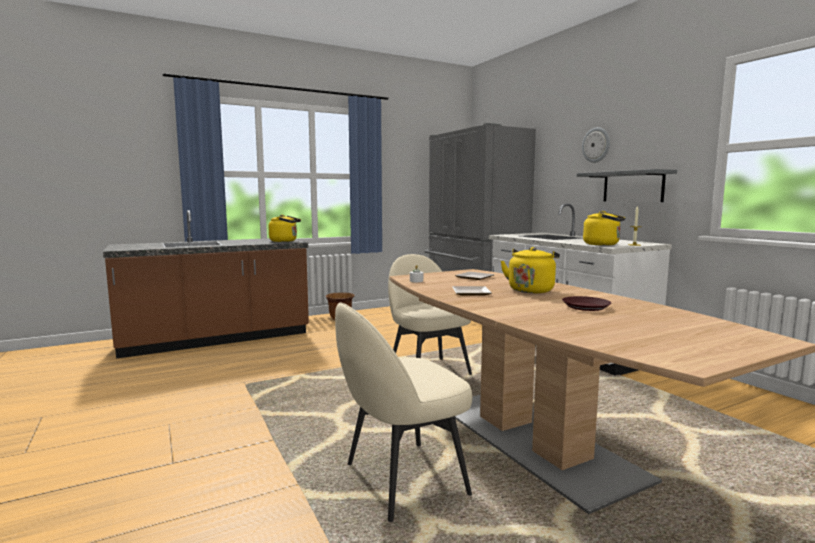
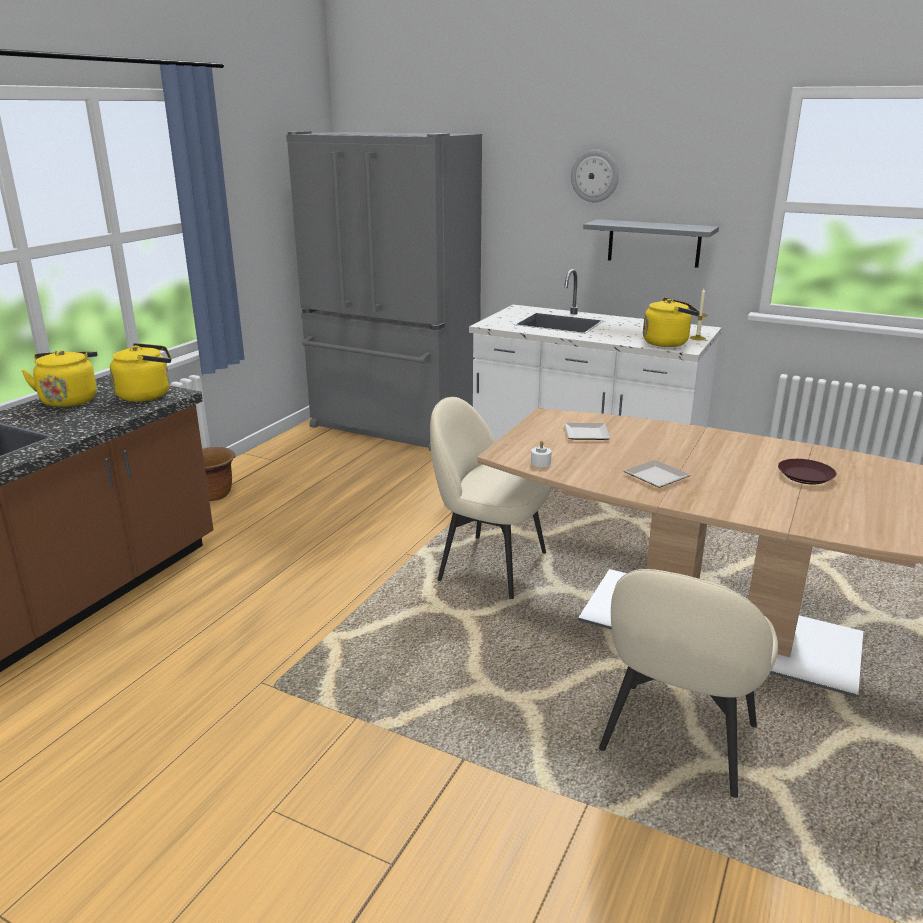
camera: 35 degrees left, 15 degrees up
yellow kettle [501,247,560,293] -> yellow kettle moved to [21,350,97,407]

